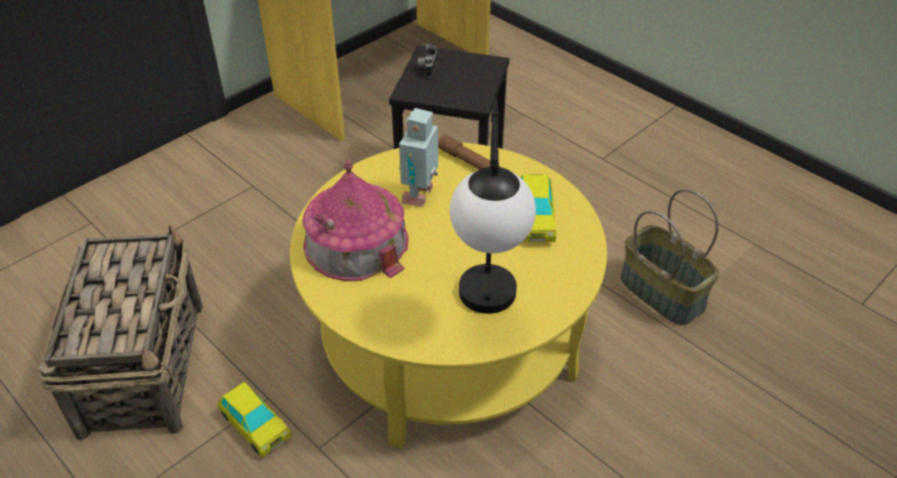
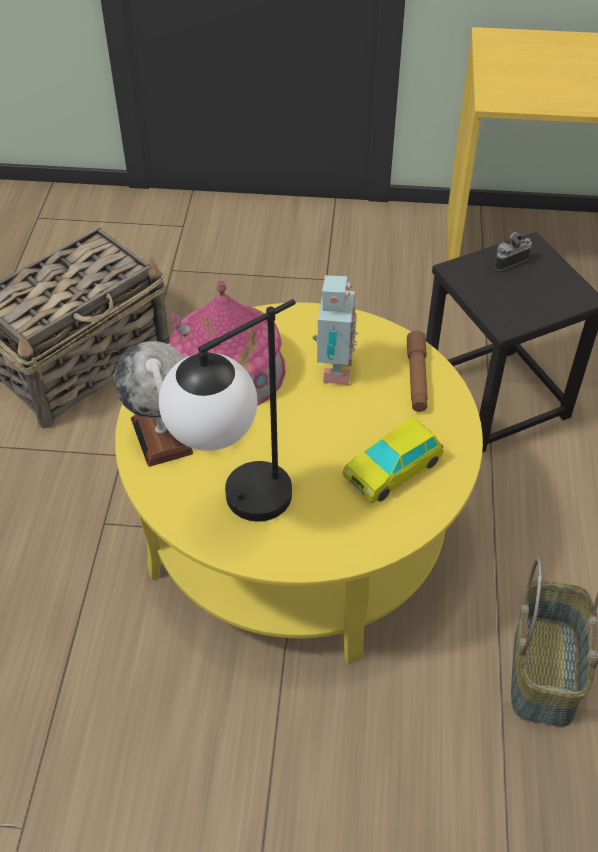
camera: 50 degrees right, 5 degrees up
toy car [218,382,292,458] -> none
toy robot [399,108,438,207] -> toy robot turned 120 degrees clockwise [313,275,358,385]
none -> globe [114,341,193,467]

